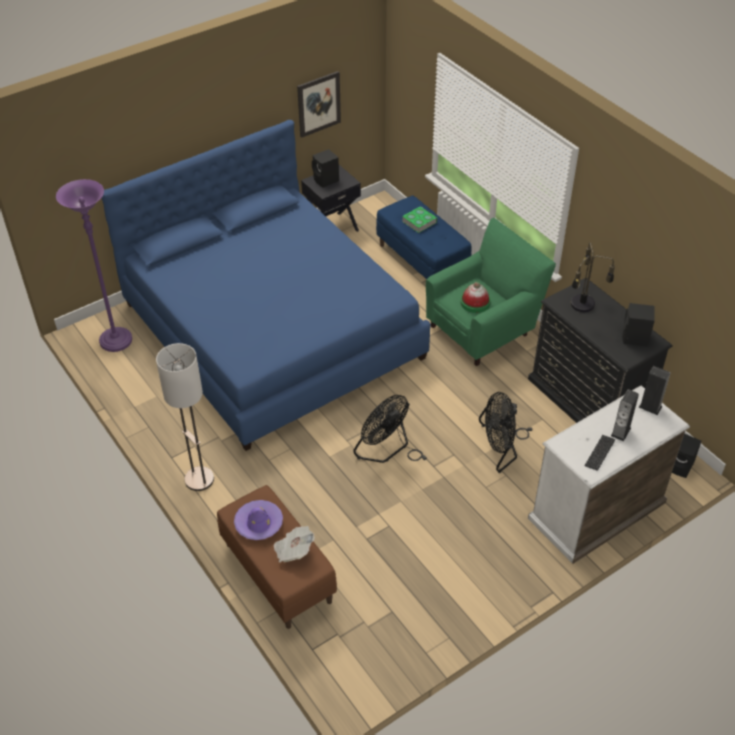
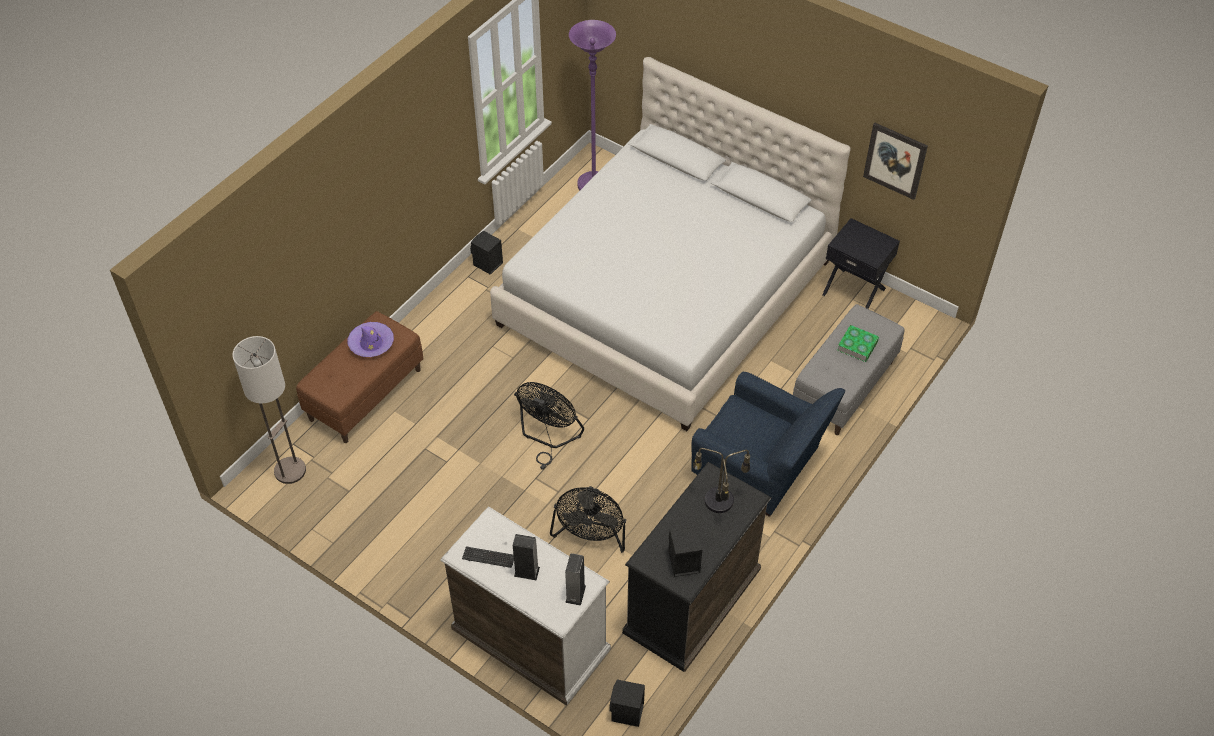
camera: 70 degrees right, 5 degrees up
blue bed [102,120,431,451] -> white bed [490,57,851,431]
floor lamp [156,343,214,491] -> floor lamp moved to [232,336,306,484]
newspaper [273,526,315,563] -> none
black speaker [312,149,339,188] -> black speaker moved to [470,231,503,275]
blue bench [376,196,472,279] -> grey bench [793,304,904,435]
green armchair [426,218,556,366] -> blue armchair [691,372,845,517]
hat [460,282,491,313] -> none
black fan [479,392,533,473] -> black fan turned 135 degrees counterclockwise [550,486,626,553]

